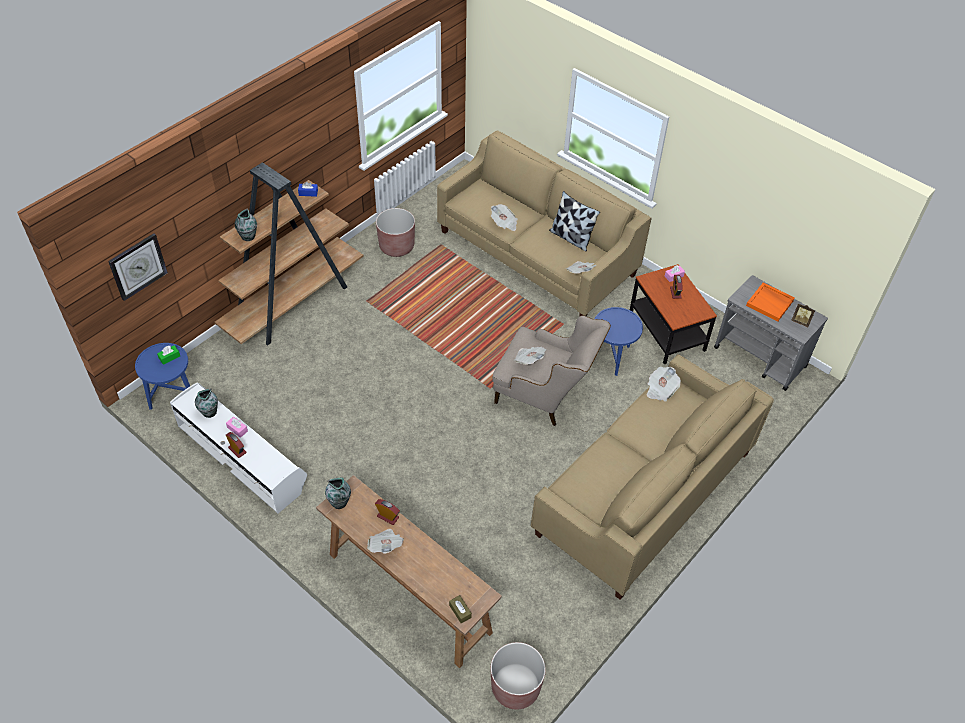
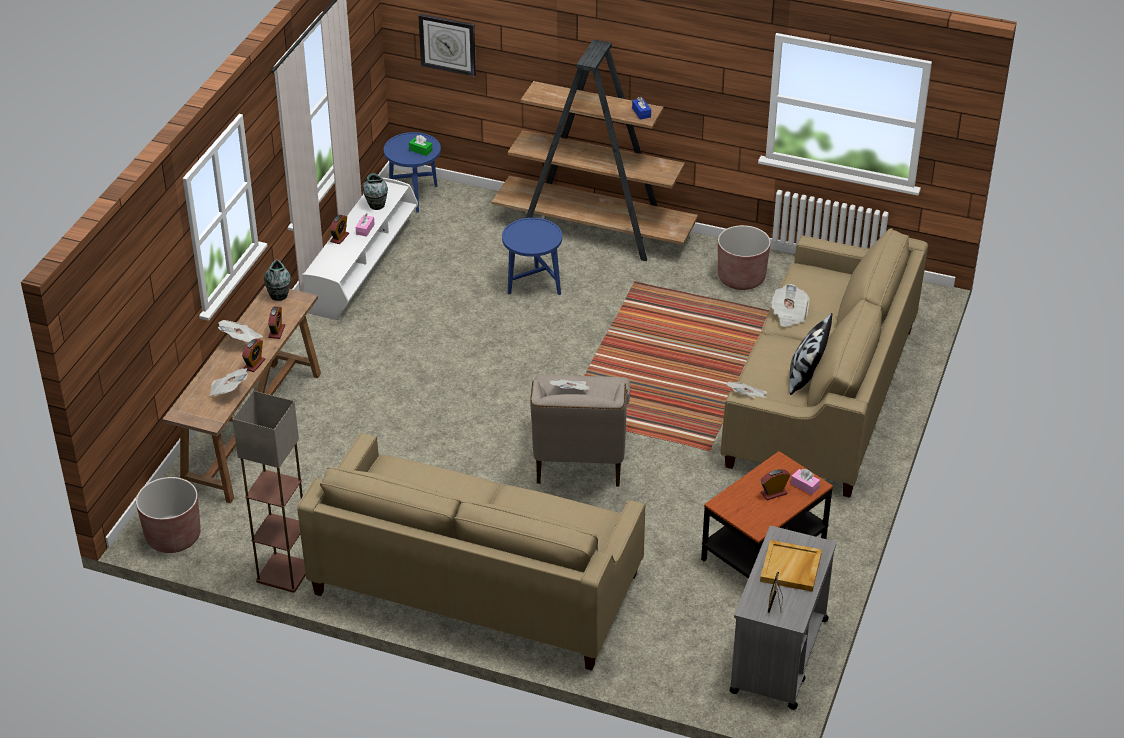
camera: 70 degrees right, 10 degrees down
vase [235,208,257,241] -> none
brown tissue box [449,595,472,623] -> none
blue side table [595,307,643,376] -> blue side table moved to [502,218,562,295]
newspaper [647,367,681,402] -> newspaper moved to [209,368,248,396]
orange tray [746,282,795,321] -> beige tray [760,540,822,592]
none -> floor lamp [232,391,306,593]
none -> alarm clock [242,339,265,372]

